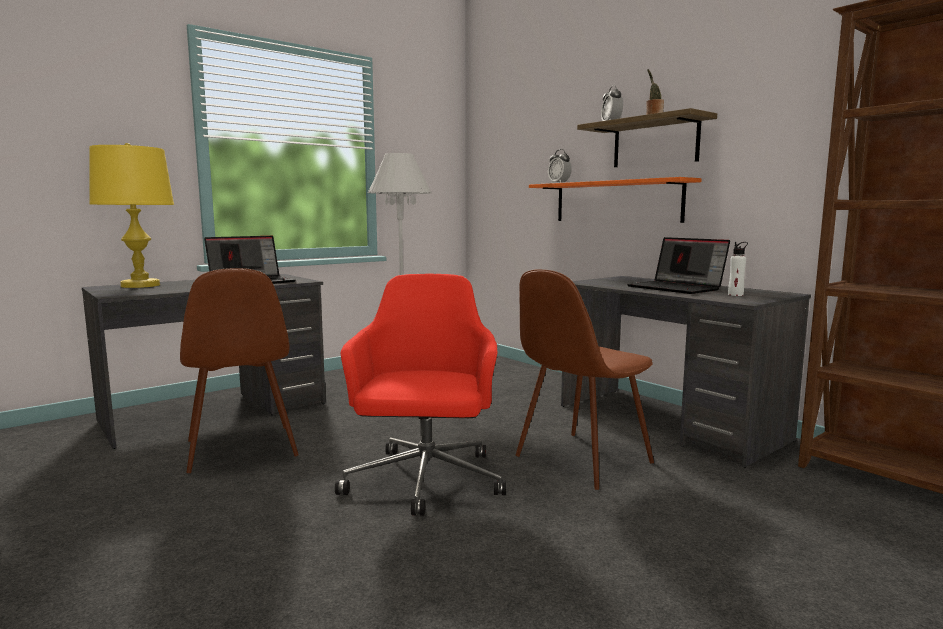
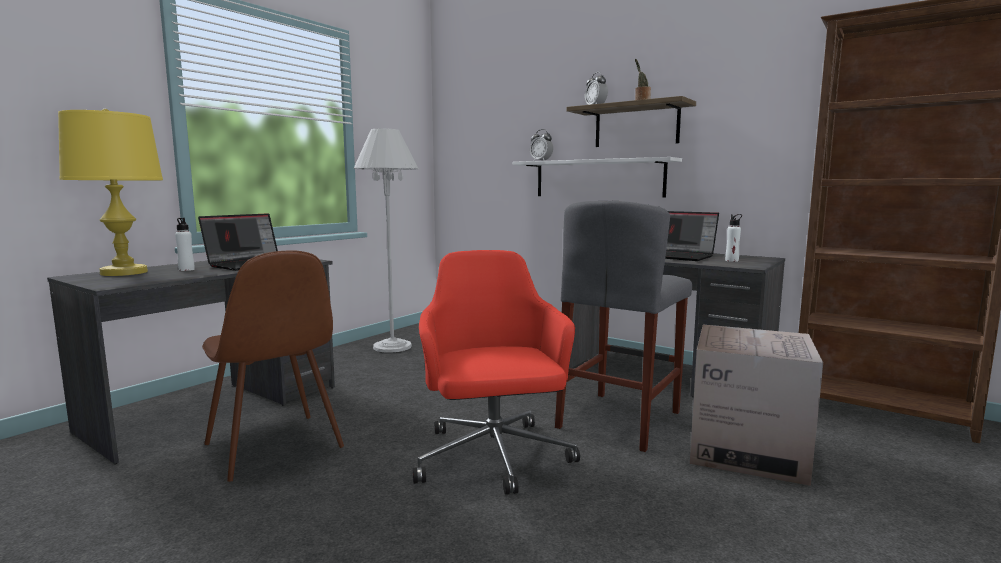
camera: 15 degrees left, 0 degrees up
brown chair [516,269,654,490] -> grey stool [555,201,692,452]
orange shelf [529,177,702,223] -> white shelf [513,157,682,198]
none -> white bottle [175,218,195,271]
none -> cardboard box [690,325,823,486]

